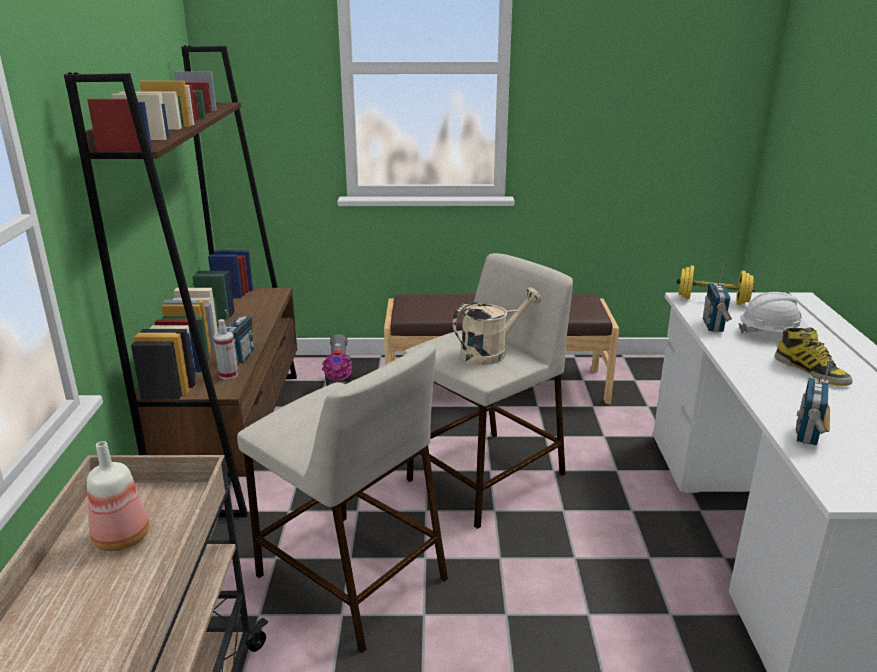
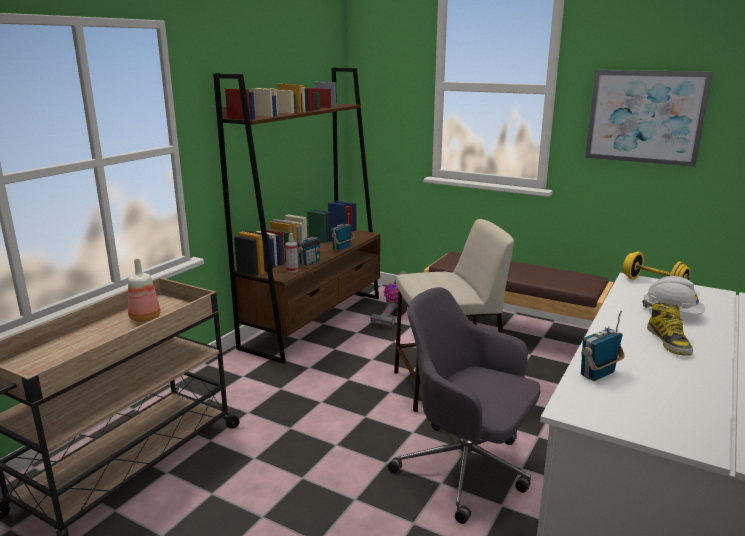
camera: 30 degrees right, 5 degrees down
beige stool [237,343,448,653] -> none
beige watering can [453,287,541,365] -> none
radio [703,264,732,332] -> radio moved to [331,214,354,251]
none -> grey office chair [388,287,541,524]
none -> picture [585,70,713,167]

